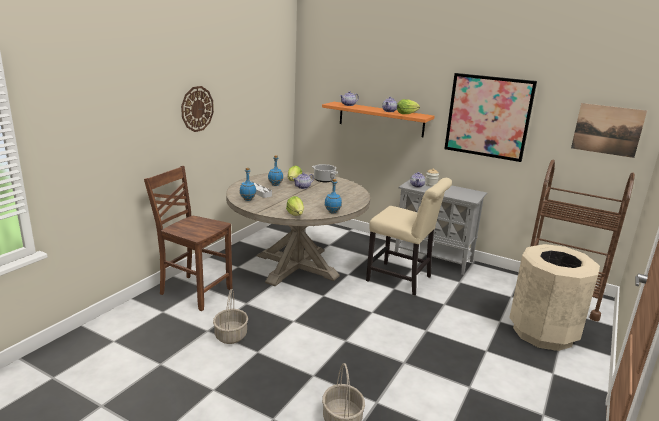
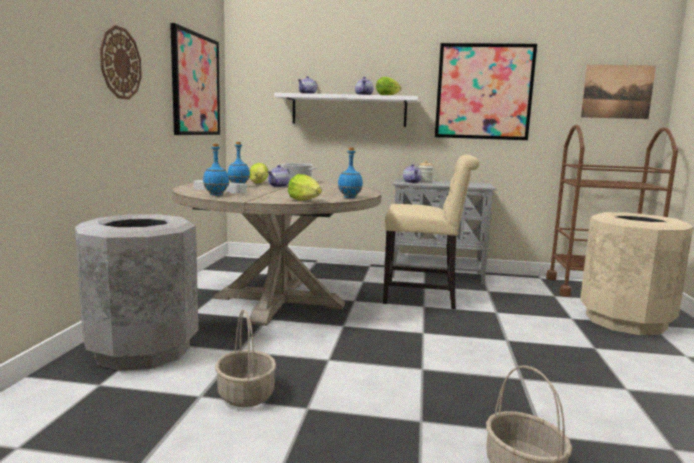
camera: 20 degrees left, 10 degrees down
brown chair [144,166,232,311] -> grey trash can [75,214,199,371]
orange shelf [322,102,434,137] -> white shelf [274,93,418,127]
none -> picture [170,23,220,135]

